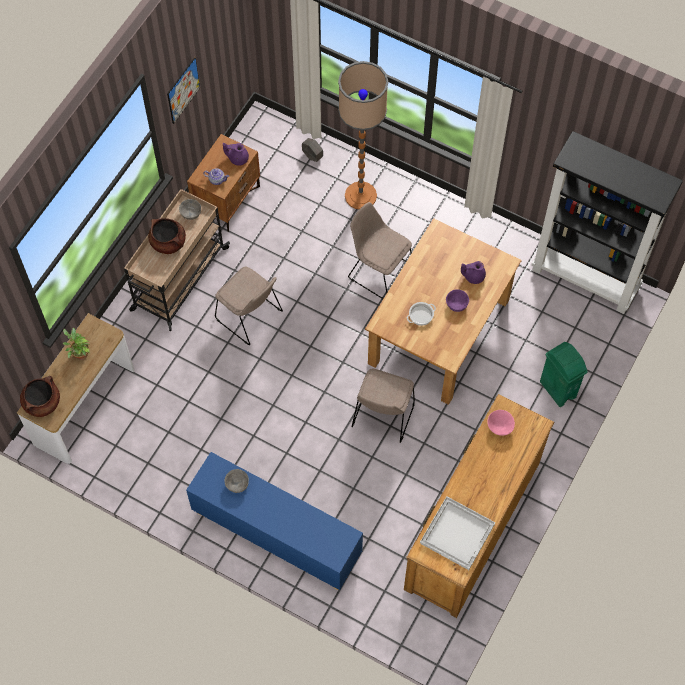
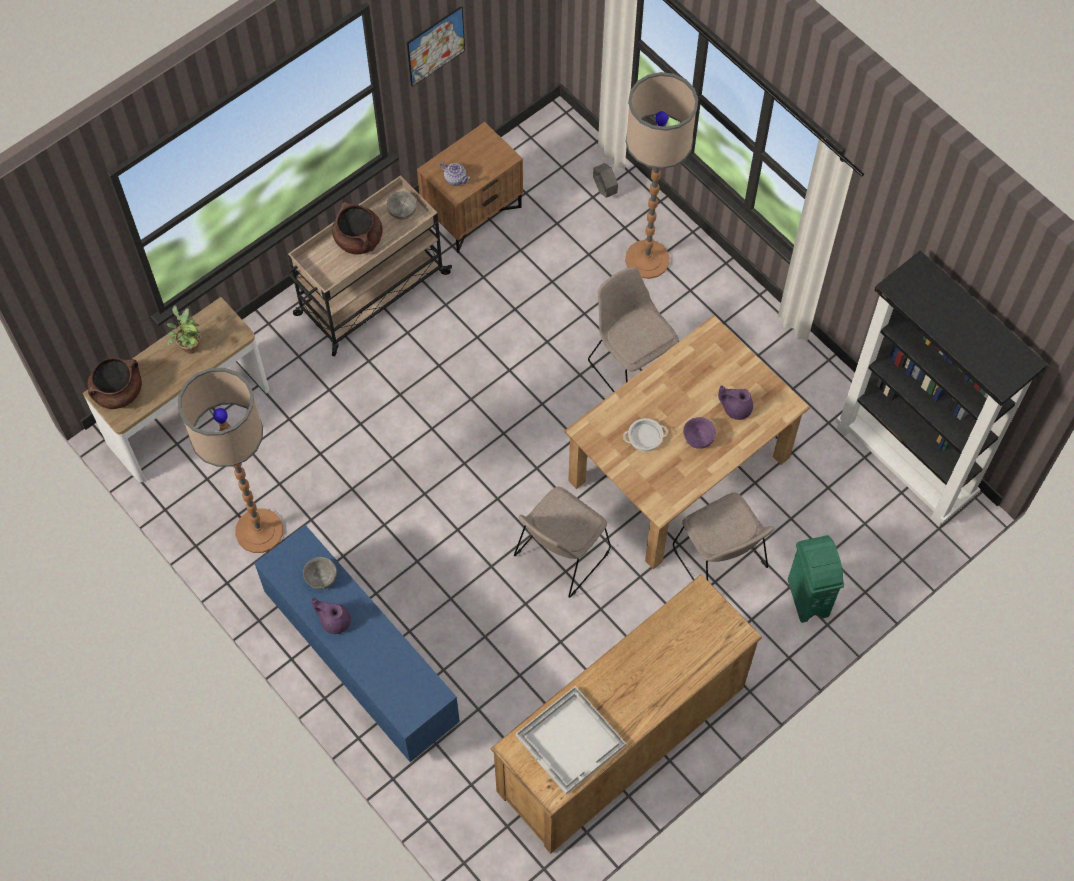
camera: 20 degrees right, 0 degrees up
beige chair [215,267,283,345] -> beige chair moved to [673,492,774,580]
purple teapot [223,143,249,166] -> purple teapot moved to [311,598,351,634]
pink bowl [487,410,515,436] -> none
none -> floor lamp [178,368,283,553]

